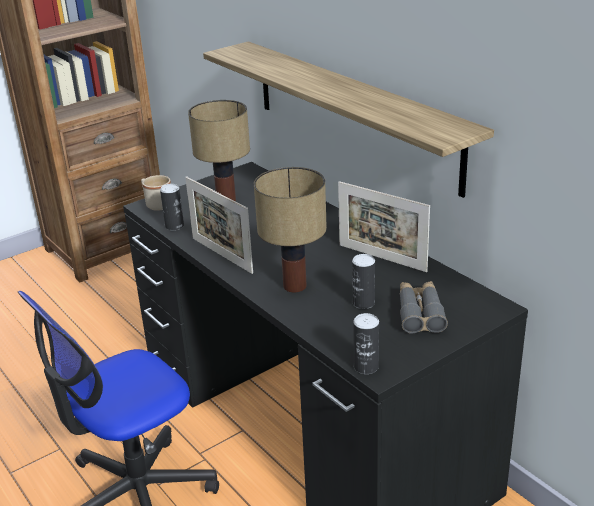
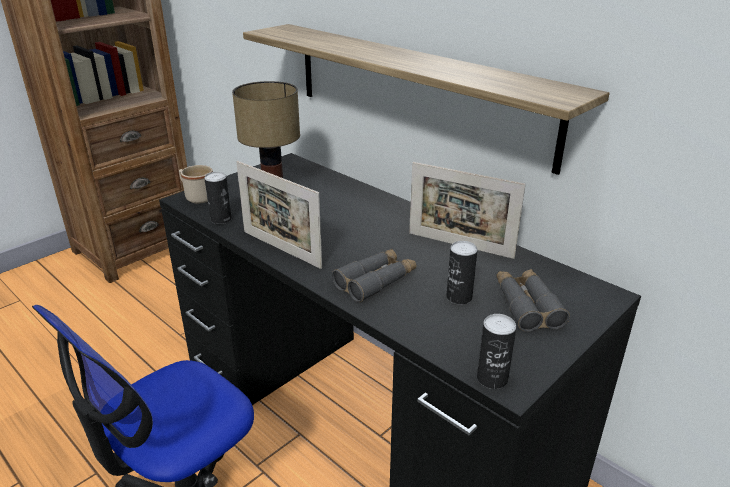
camera: 10 degrees left, 0 degrees up
table lamp [254,167,327,292] -> grey binoculars [332,248,416,302]

